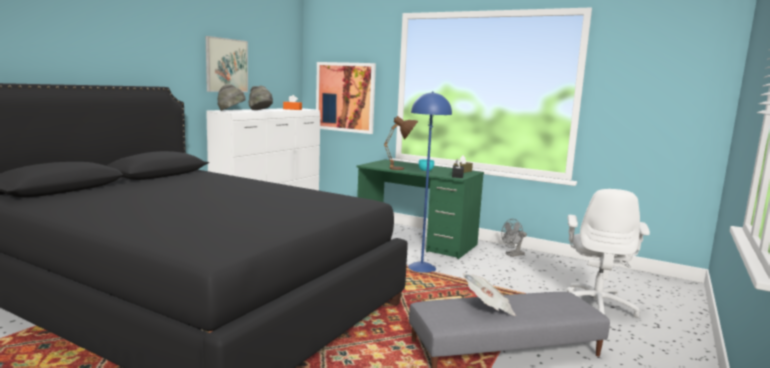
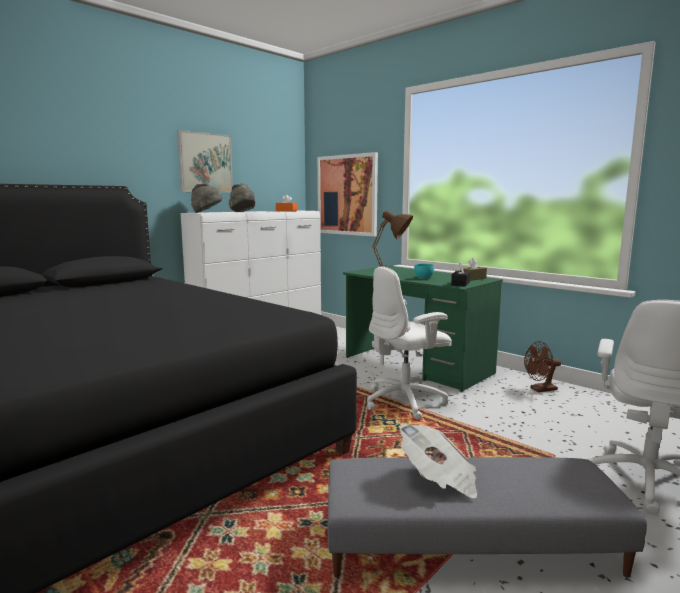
camera: 15 degrees right, 0 degrees up
blue floor lamp [408,91,452,273] -> white office chair [367,266,452,419]
grey fan [501,219,527,257] -> brown fan [524,341,561,392]

